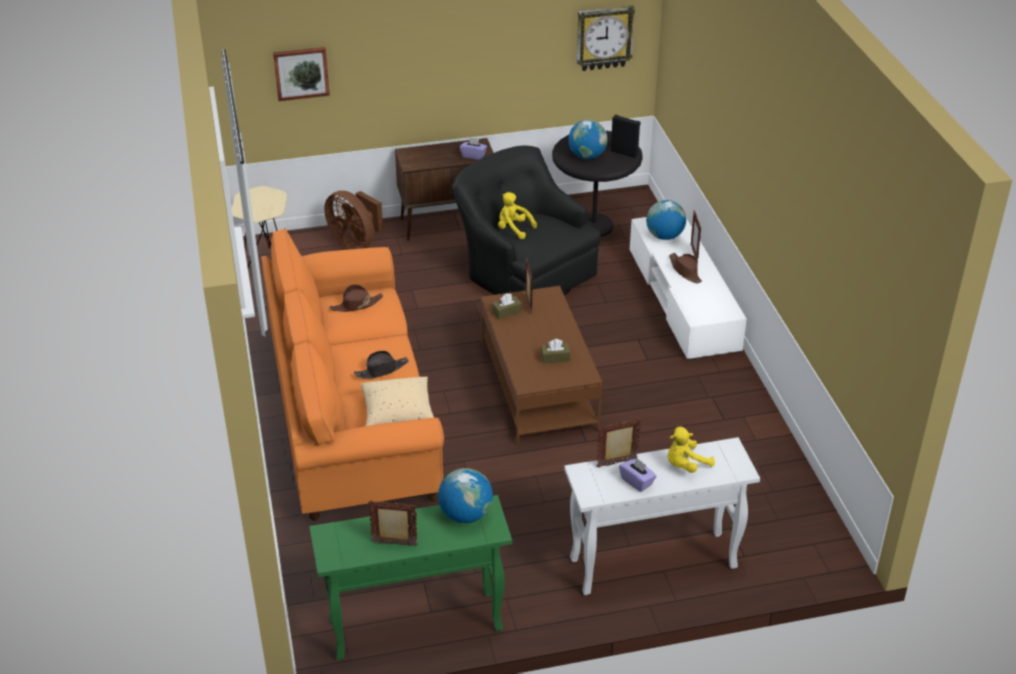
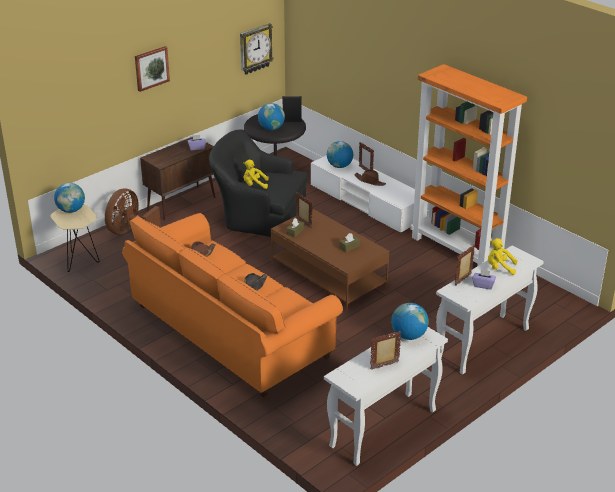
camera: 30 degrees left, 5 degrees down
picture [273,47,330,101] -> picture moved to [135,46,170,92]
green console table [310,495,512,660] -> white console table [324,327,448,466]
brown fan [324,191,383,249] -> brown fan turned 105 degrees clockwise [105,189,161,235]
beige pillow [360,377,434,426] -> none
yellow plush toy [668,427,715,473] -> yellow plush toy turned 75 degrees clockwise [488,238,517,275]
none -> globe [54,183,85,213]
none -> orange bookcase [410,64,527,266]

